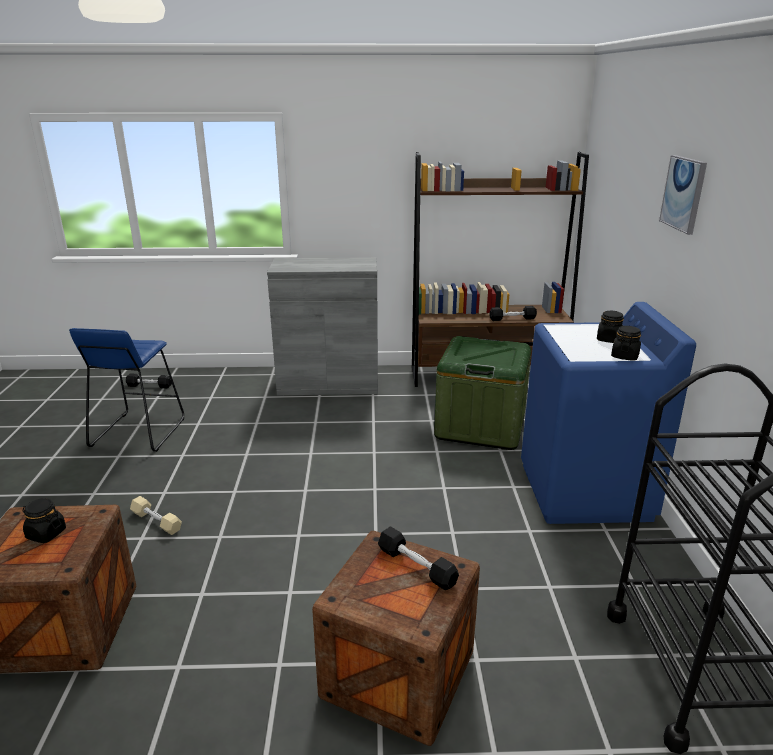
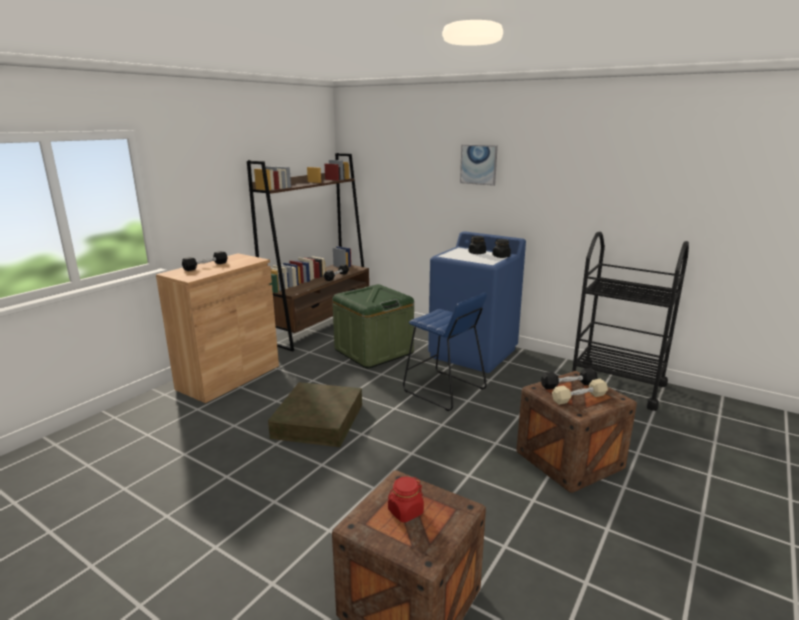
camera: 55 degrees left, 5 degrees down
black jar [22,498,66,543] -> red jar [388,477,424,522]
blue stool [69,328,184,452] -> blue stool moved to [403,293,487,411]
black dumbbell [126,373,172,388] -> black dumbbell moved to [182,251,228,271]
beige dumbbell [130,496,182,535] -> beige dumbbell moved to [552,379,608,405]
grey cabinet [267,258,378,395] -> brown cabinet [156,253,279,403]
none -> brown storage box [268,382,362,447]

